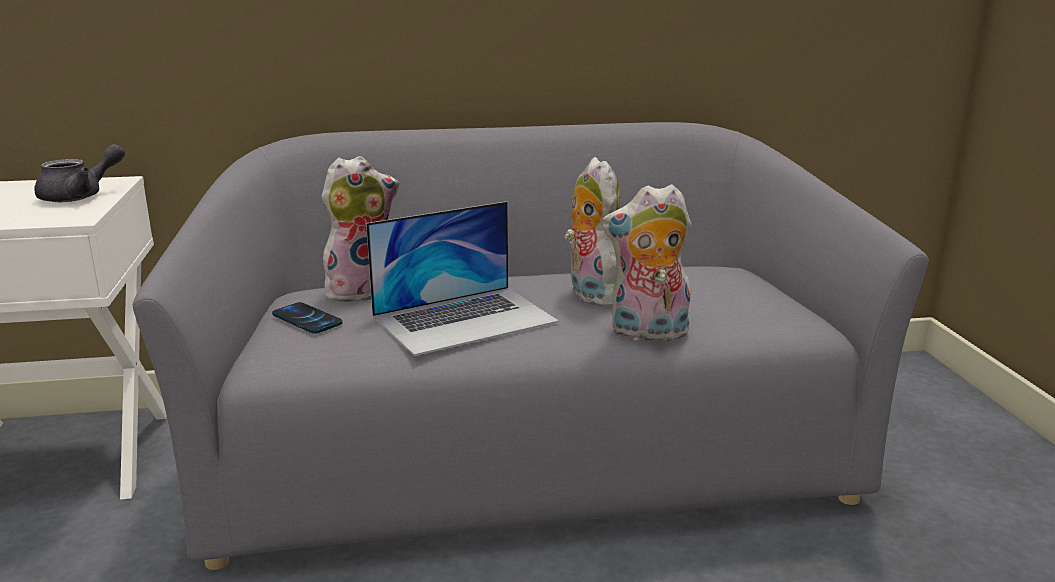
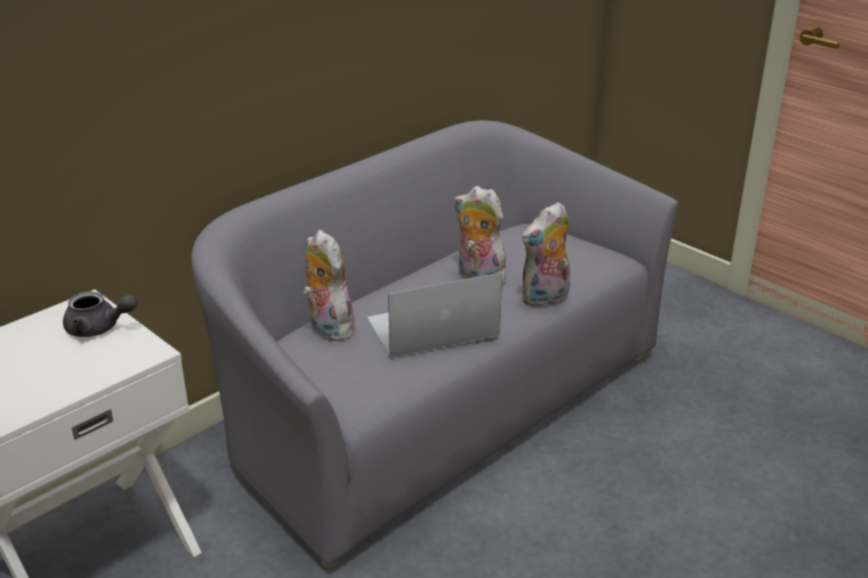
camera: 35 degrees left, 10 degrees up
grey teapot [35,144,125,202] -> grey teapot turned 90 degrees clockwise [63,292,137,337]
phone [272,302,342,334] -> none
plush toy [321,156,399,302] -> plush toy turned 60 degrees counterclockwise [303,230,359,342]
laptop [366,201,559,356] -> laptop turned 135 degrees counterclockwise [367,272,502,359]

